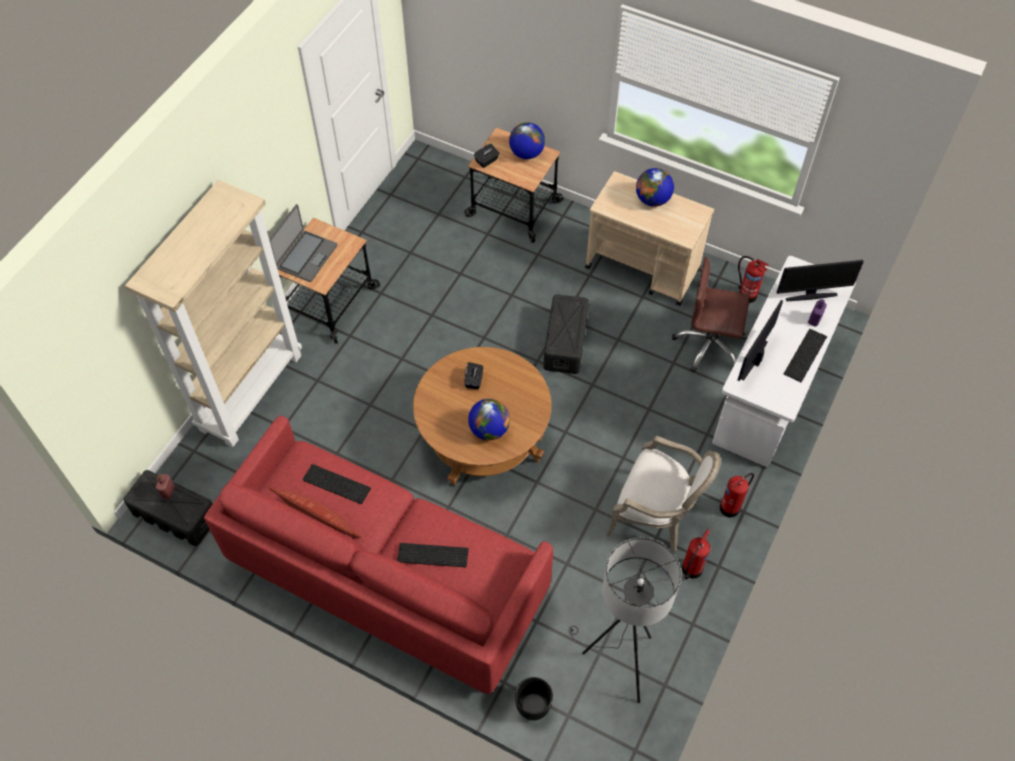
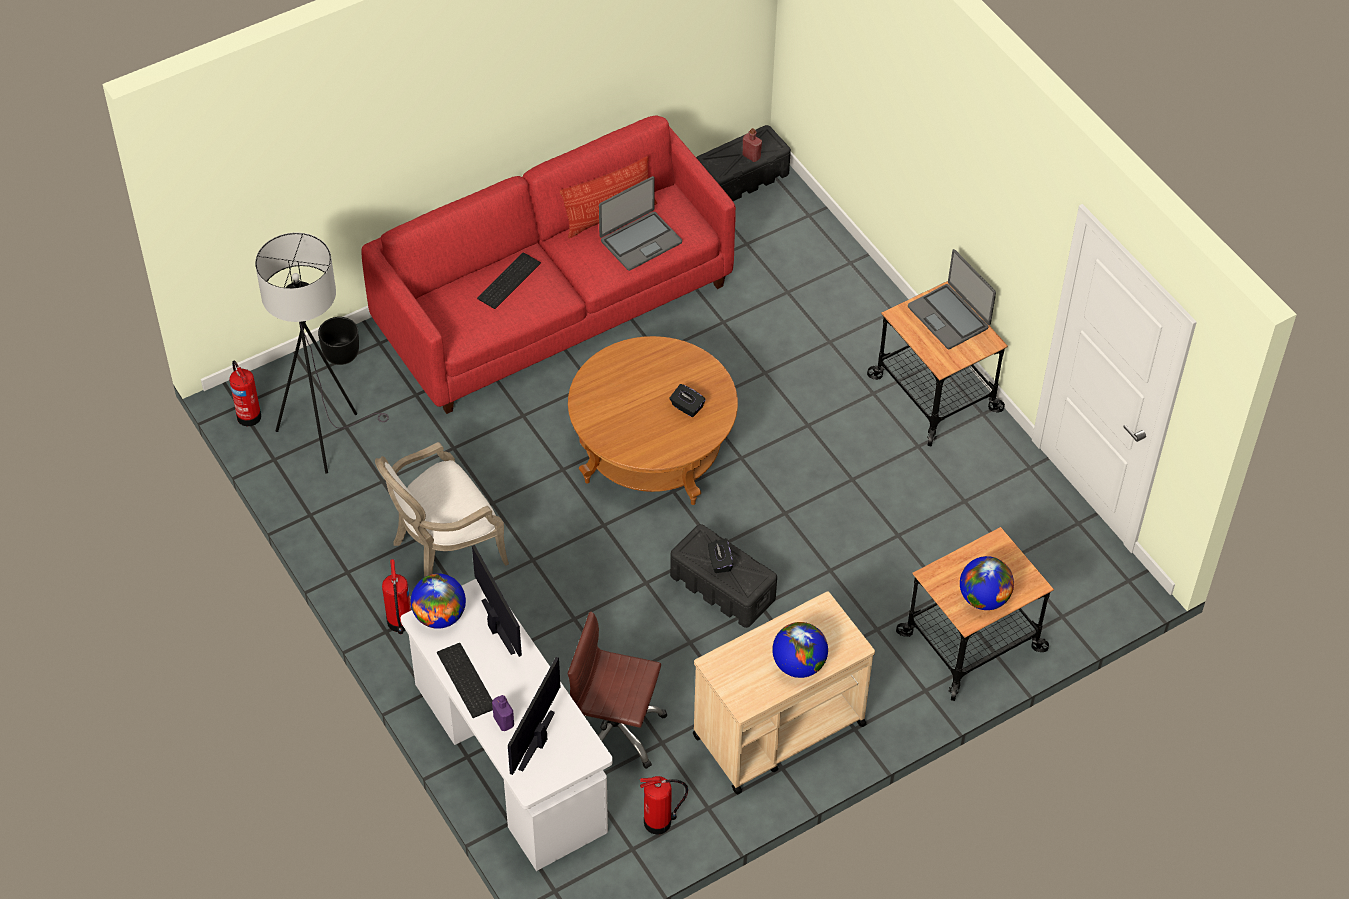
camera: 120 degrees right, 5 degrees down
beige bookcase [125,180,302,447] -> none
keyboard [303,464,371,504] -> laptop [599,176,682,271]
globe [468,399,510,440] -> globe moved to [411,574,466,629]
black tissue box [474,144,500,168] -> black tissue box moved to [708,538,733,573]
brown office chair [672,257,750,373] -> brown office chair turned 120 degrees counterclockwise [568,611,667,769]
fire extinguisher [682,529,710,579] -> fire extinguisher moved to [229,360,261,426]

